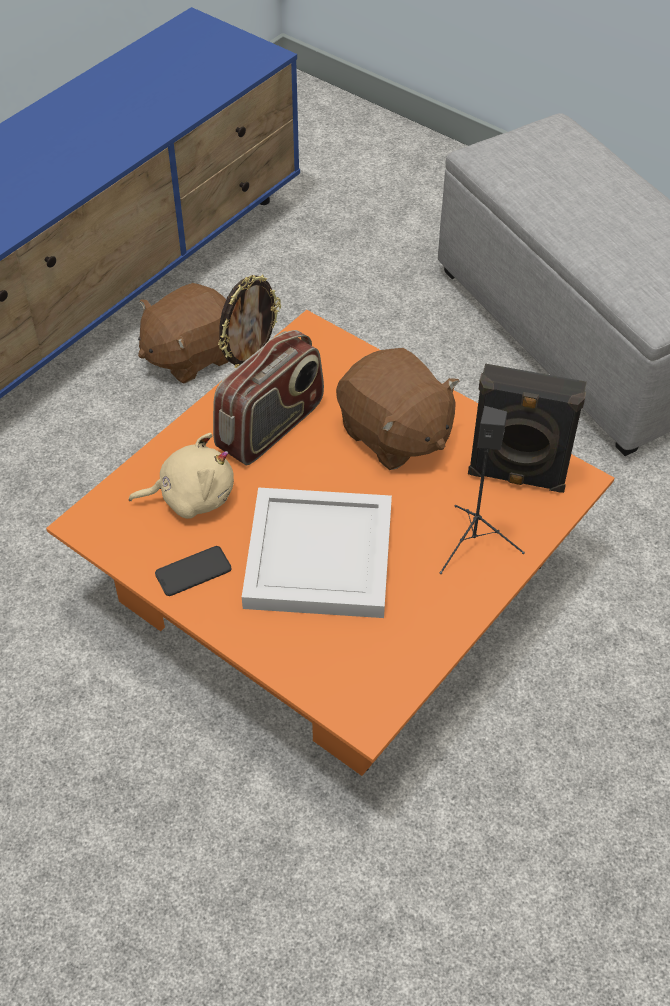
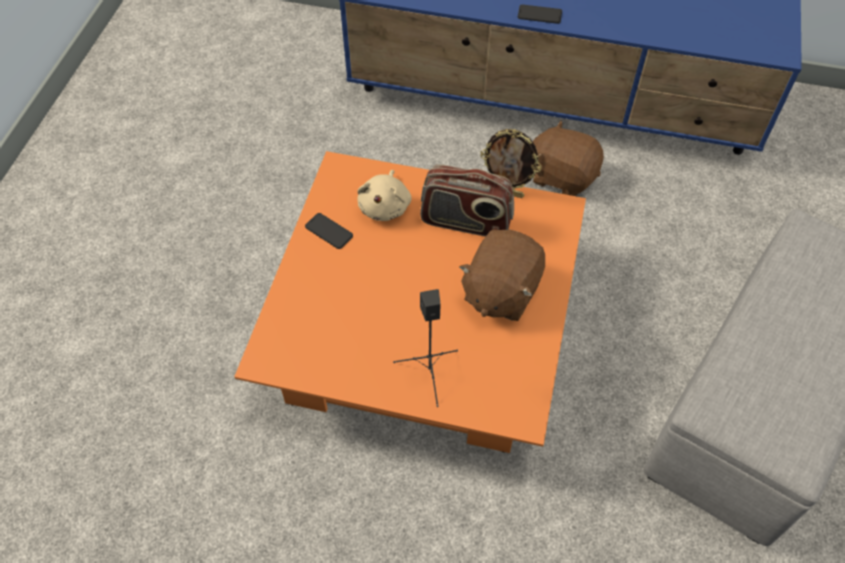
camera: 65 degrees right, 5 degrees up
beige plush toy [129,433,234,519] -> beige plush toy turned 45 degrees clockwise [357,170,412,221]
white tray [242,487,392,618] -> none
black speaker [468,364,587,493] -> none
none -> phone [518,4,562,24]

